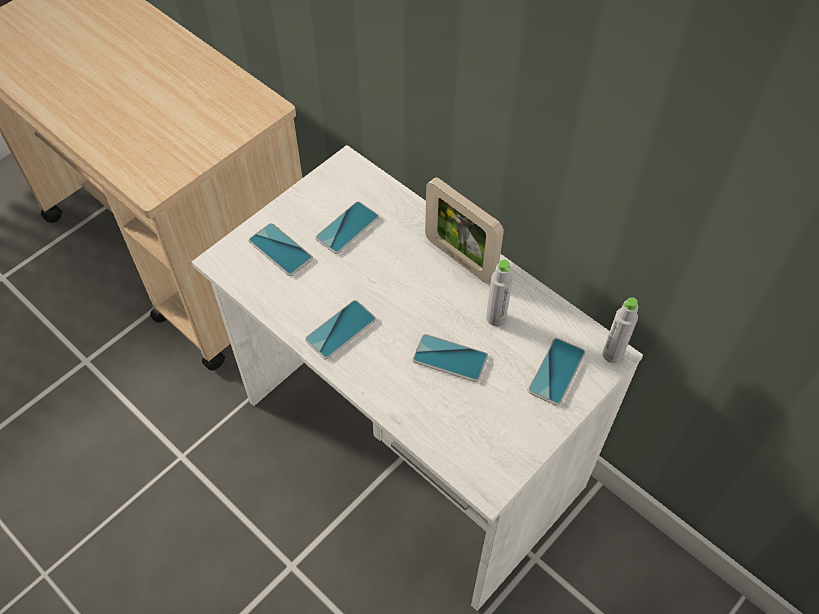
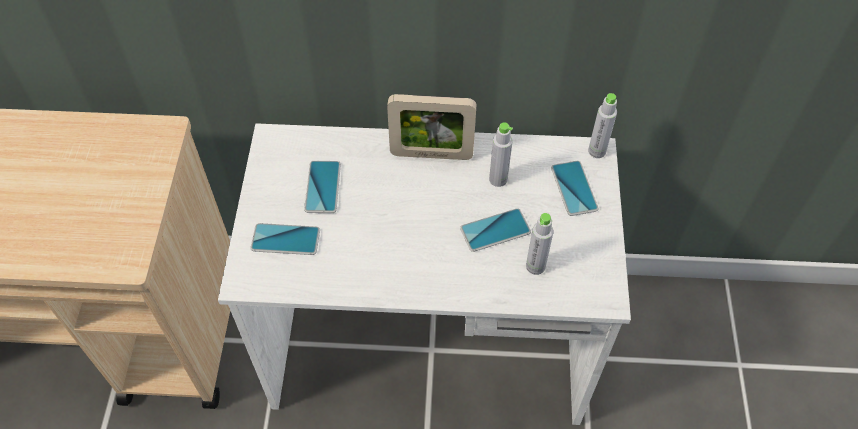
camera: 40 degrees left, 0 degrees up
phone [305,300,377,360] -> none
none -> grey bottle [526,213,553,275]

